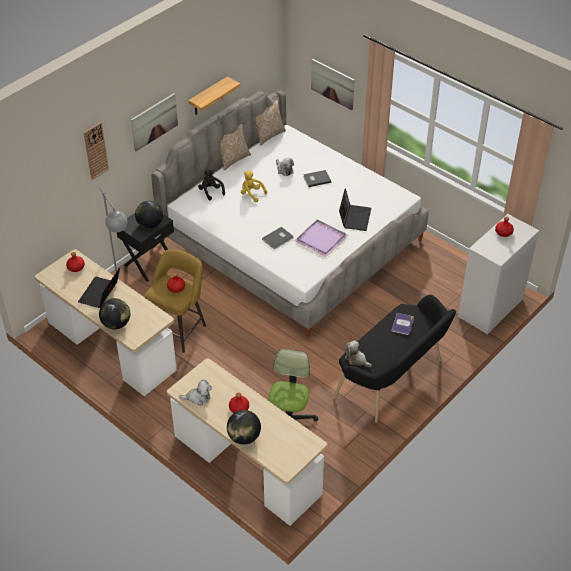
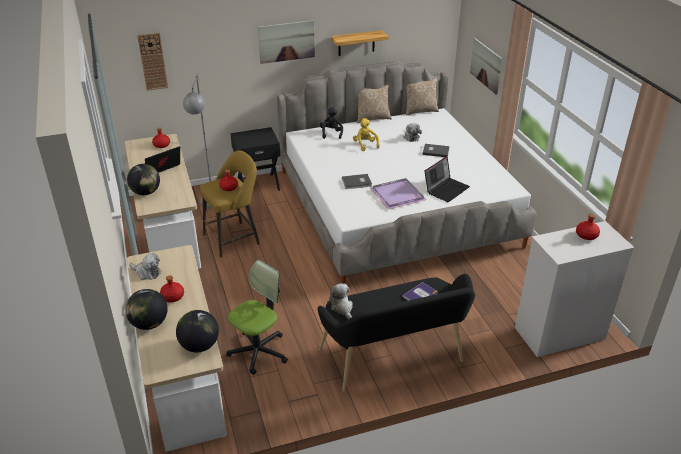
camera: 30 degrees right, 10 degrees down
wall clock [83,122,109,180] -> wall clock moved to [137,33,168,91]
globe [135,201,163,229] -> globe moved to [176,310,219,353]

